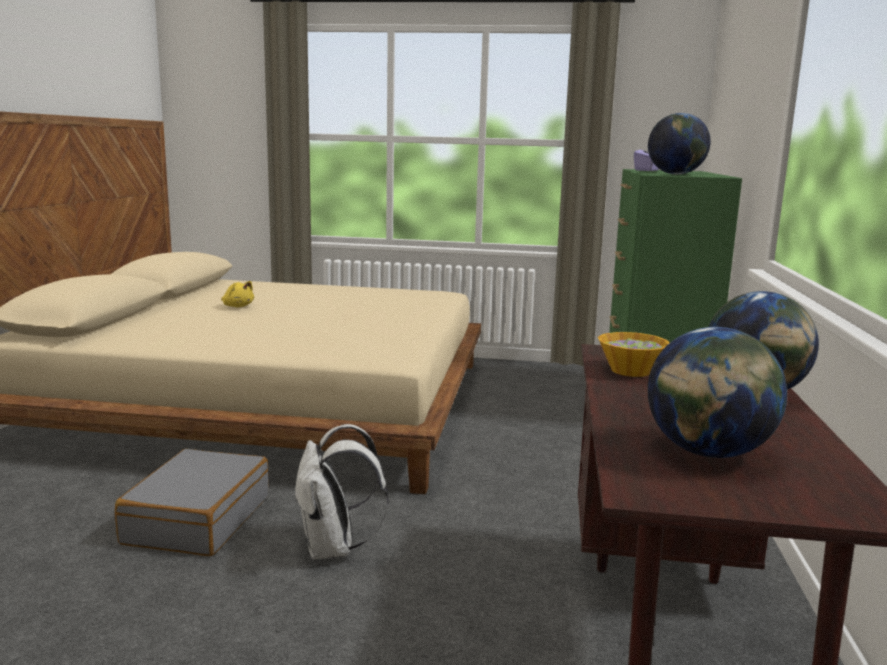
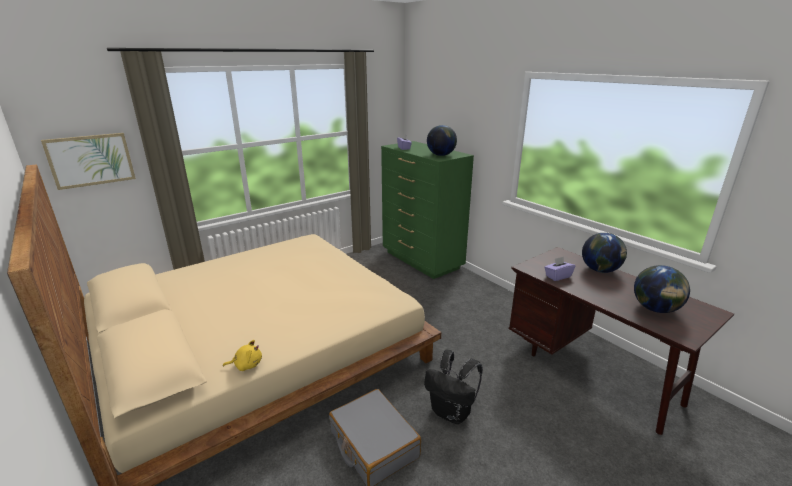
camera: 45 degrees left, 10 degrees up
yellow plush toy [221,281,254,307] -> yellow plush toy moved to [223,340,262,371]
white backpack [294,424,388,559] -> black backpack [424,350,483,424]
bowl [598,332,670,377] -> purple tissue box [544,257,575,281]
none -> picture [41,133,136,190]

